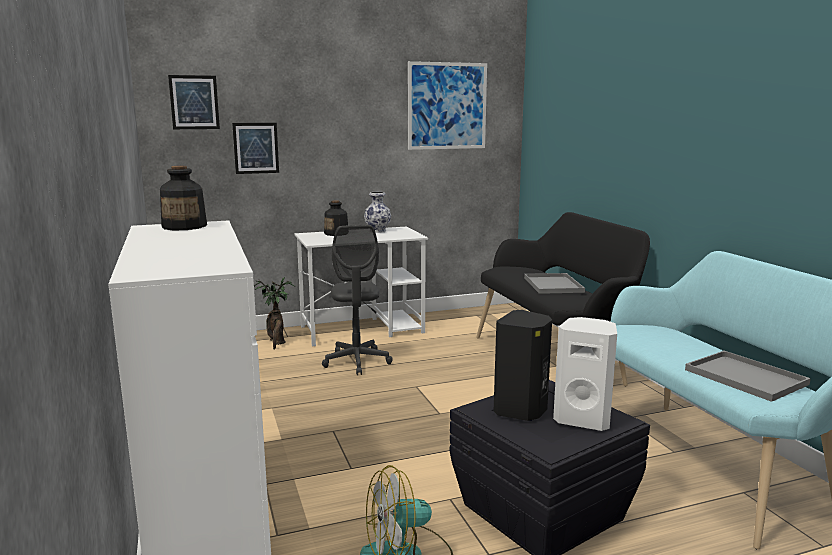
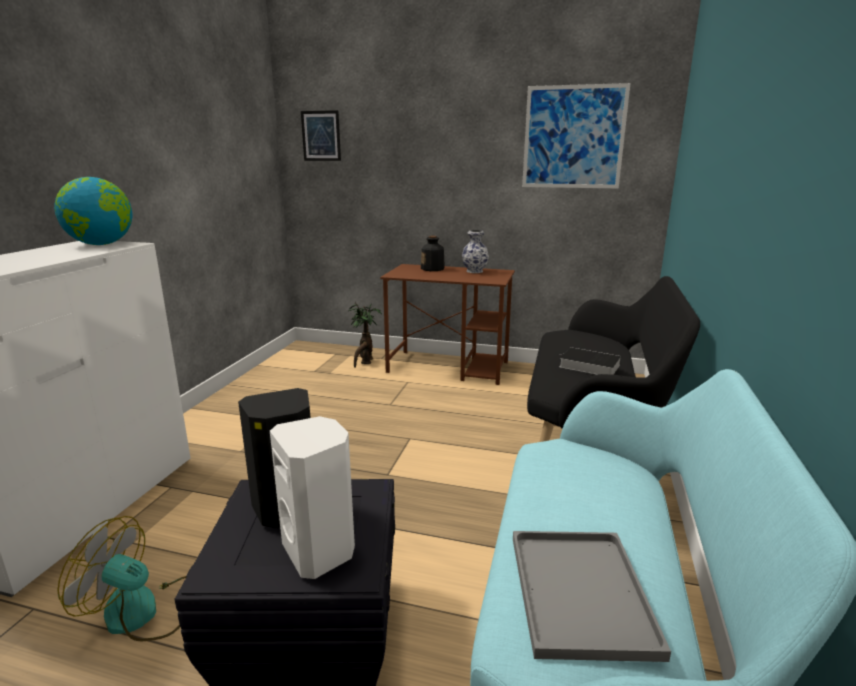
camera: 35 degrees right, 5 degrees up
bottle [160,166,207,230] -> globe [54,177,133,245]
picture [232,123,279,174] -> none
white desk [295,227,428,347] -> brown desk [380,264,515,385]
grey office chair [322,225,393,375] -> none
grey tray [524,273,585,294] -> book [559,347,621,375]

